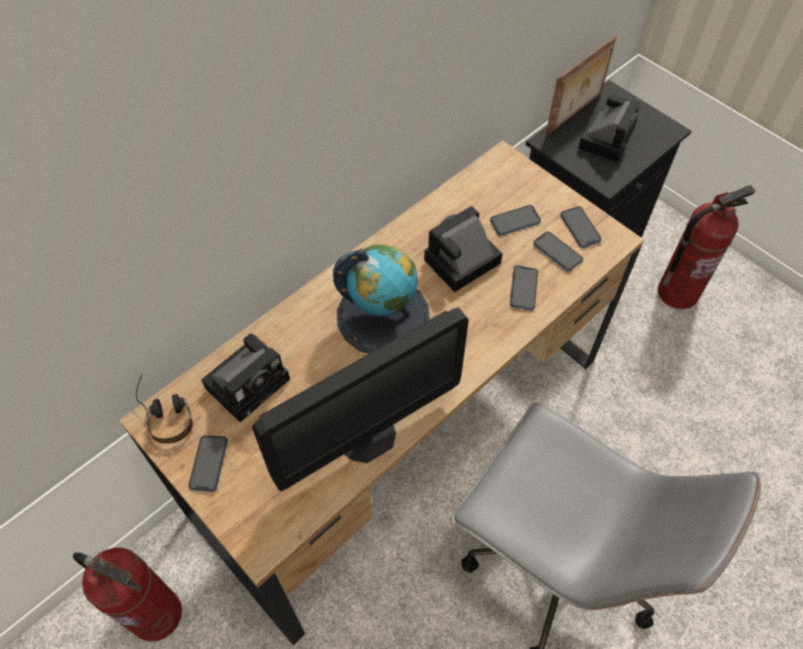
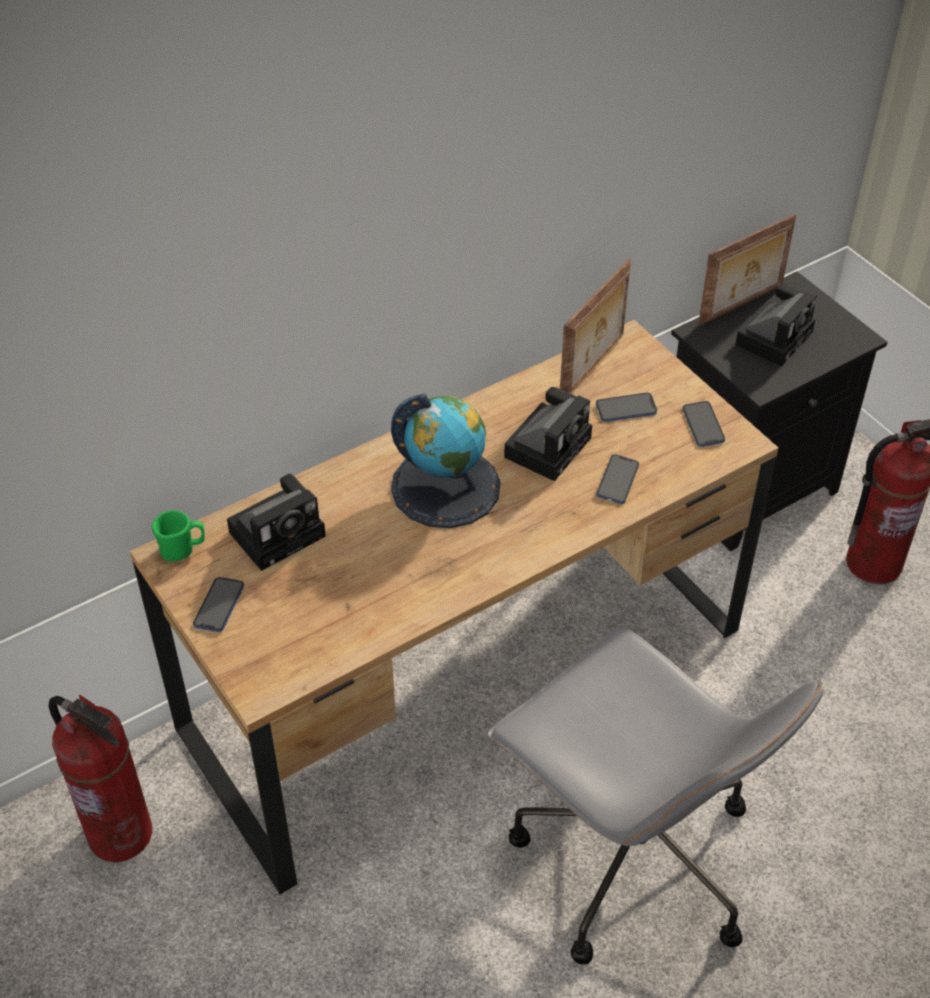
camera: 10 degrees right, 10 degrees down
headphones [136,375,193,444] -> green mug [151,510,205,562]
monitor [252,307,469,491] -> none
camera [424,206,503,292] -> camera turned 150 degrees clockwise [504,387,592,481]
phone [533,232,583,271] -> none
none -> picture frame [560,259,631,393]

